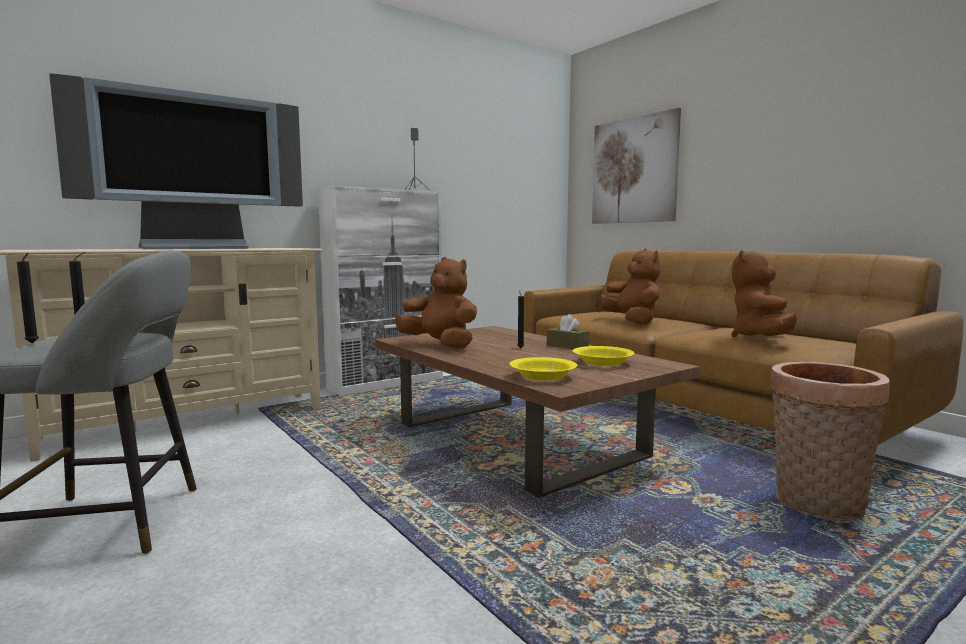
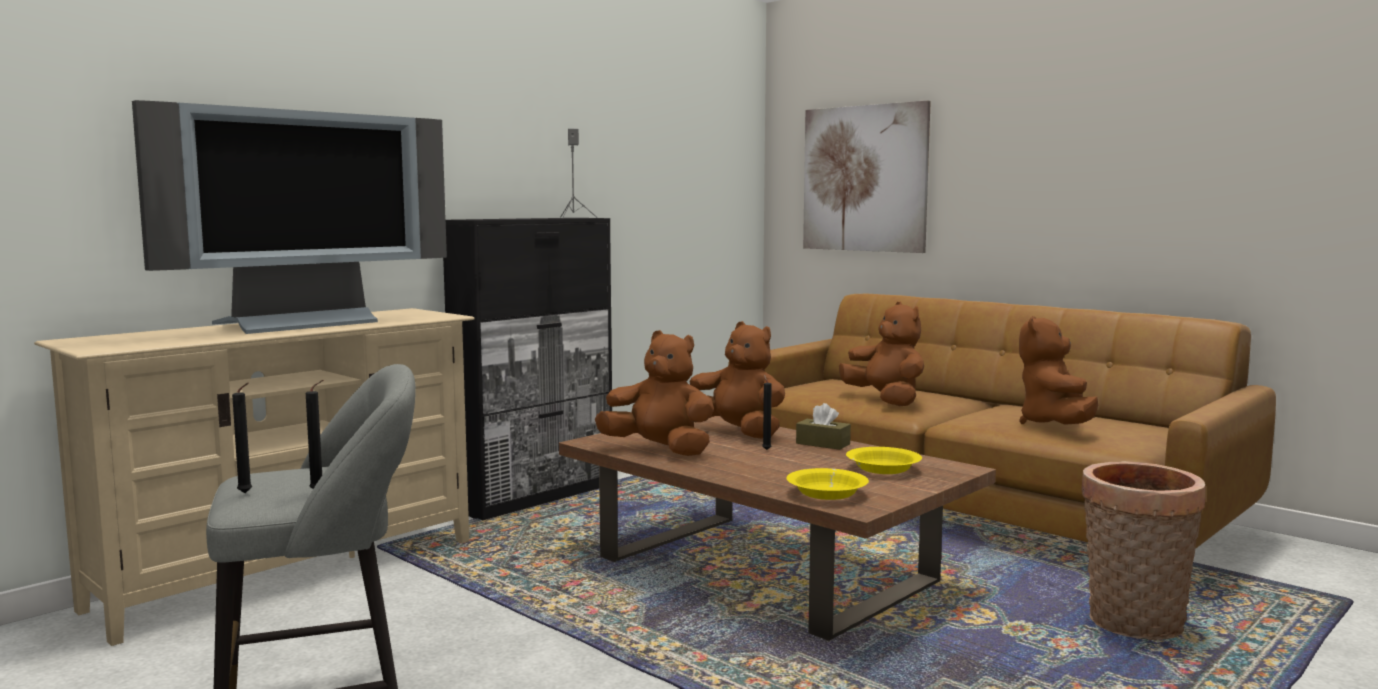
camera: 10 degrees left, 0 degrees up
white cabinet [318,185,443,396] -> black cabinet [443,218,612,520]
none -> brown plush toy [689,321,785,439]

